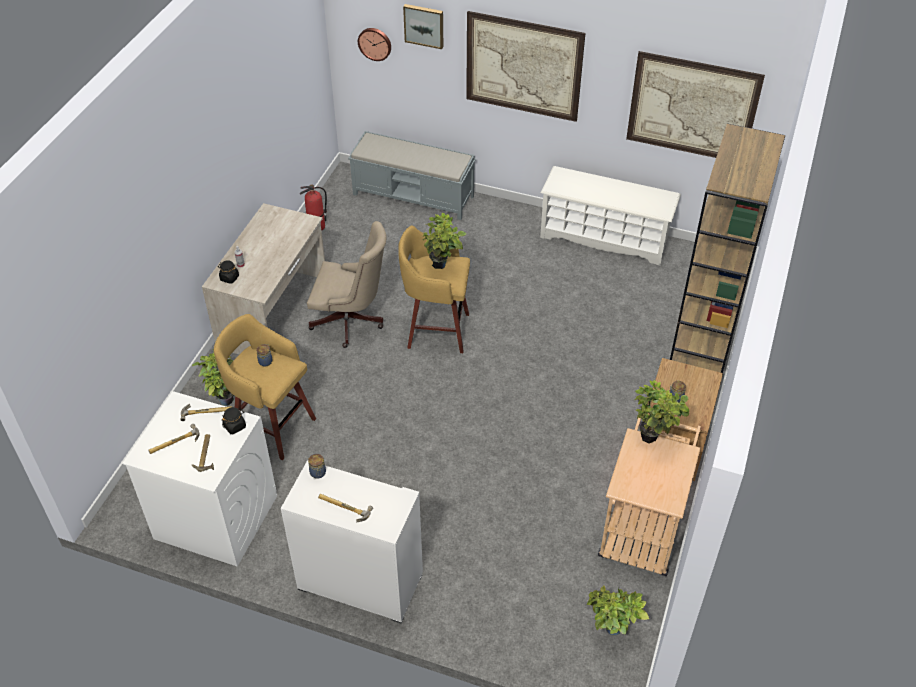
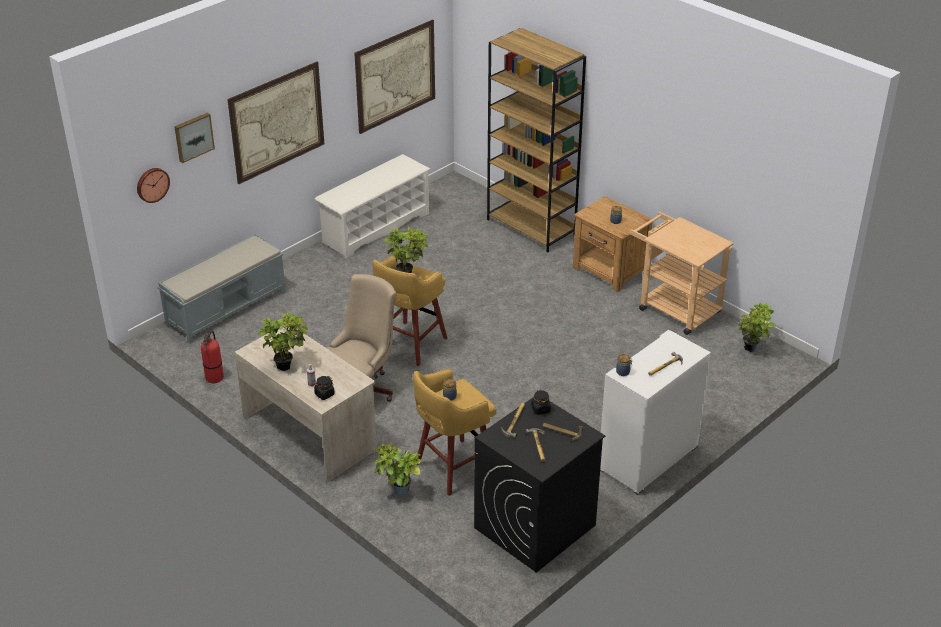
camera: 65 degrees left, 10 degrees down
white washing machine [122,391,277,566] -> black washing machine [474,397,605,573]
potted plant [634,380,689,443] -> potted plant moved to [256,313,308,371]

